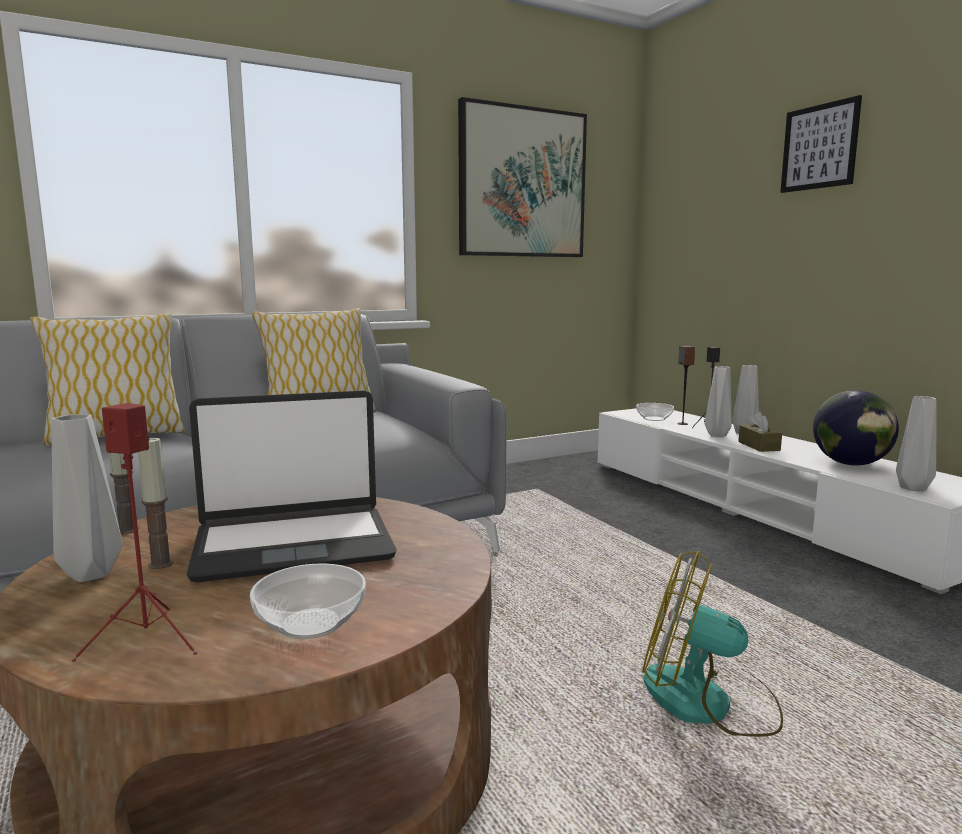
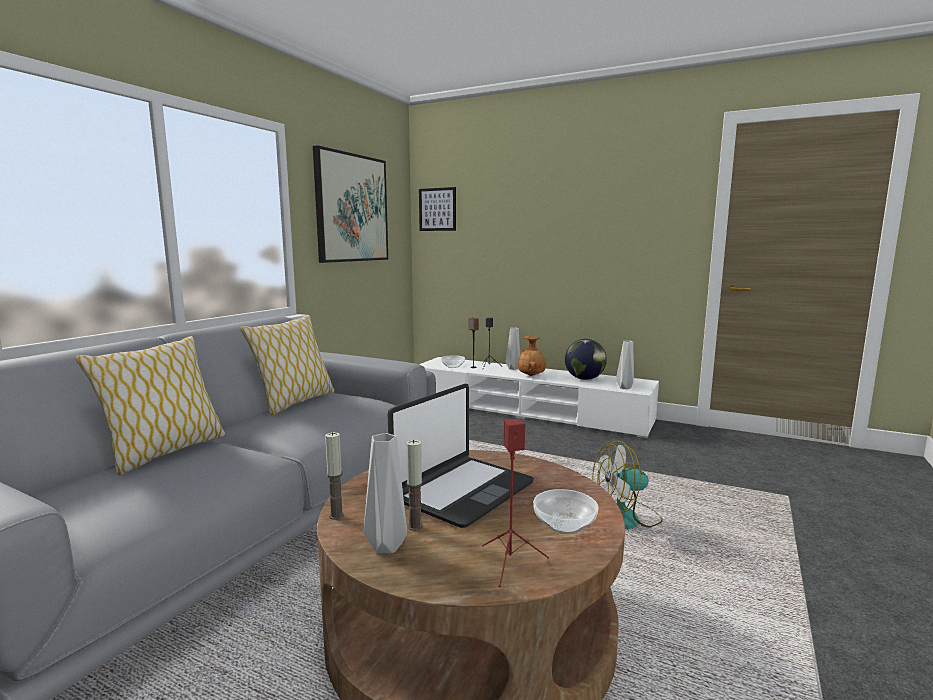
camera: 35 degrees left, 0 degrees up
grey vase [705,366,732,437] -> none
brown tissue box [738,412,782,452] -> brown vase [518,336,546,376]
picture [780,95,862,193] -> picture moved to [419,187,456,231]

